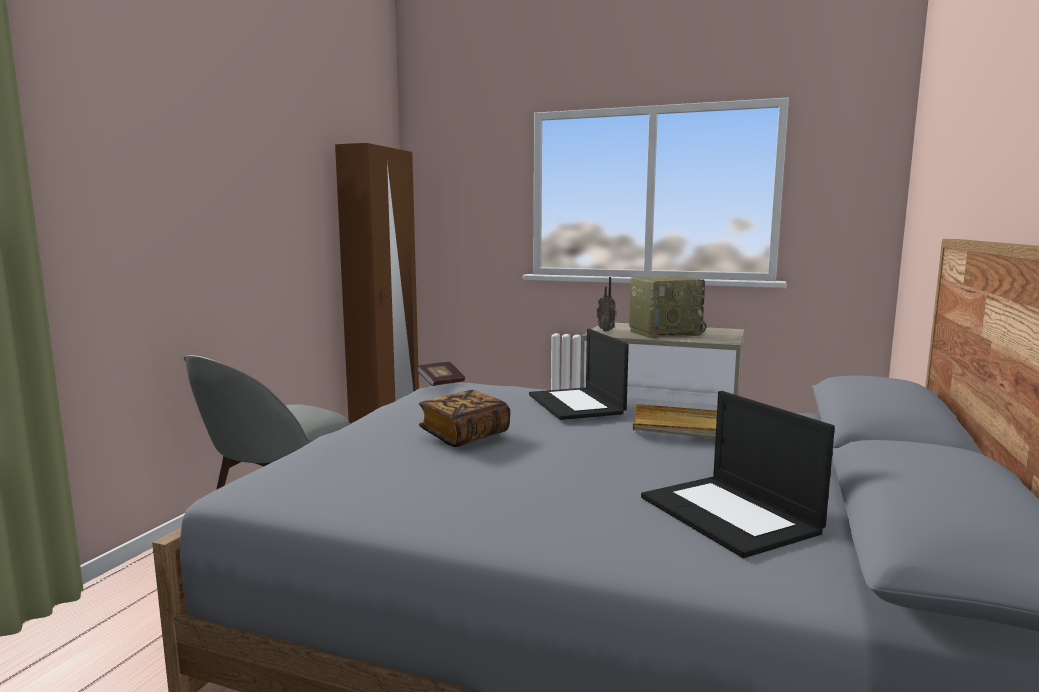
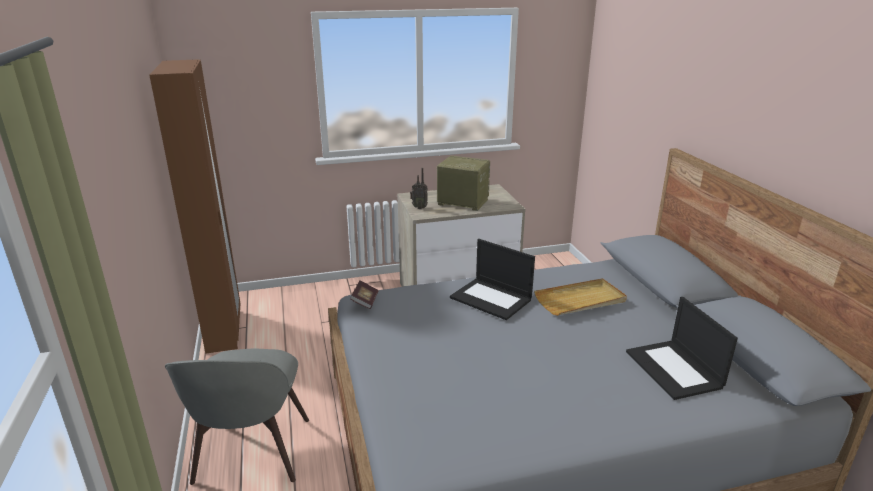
camera: 35 degrees left, 15 degrees up
book [419,390,510,447] -> none
radio [629,276,707,338] -> radio turned 105 degrees counterclockwise [437,155,490,211]
laptop [641,391,835,558] -> laptop turned 45 degrees clockwise [626,297,738,400]

